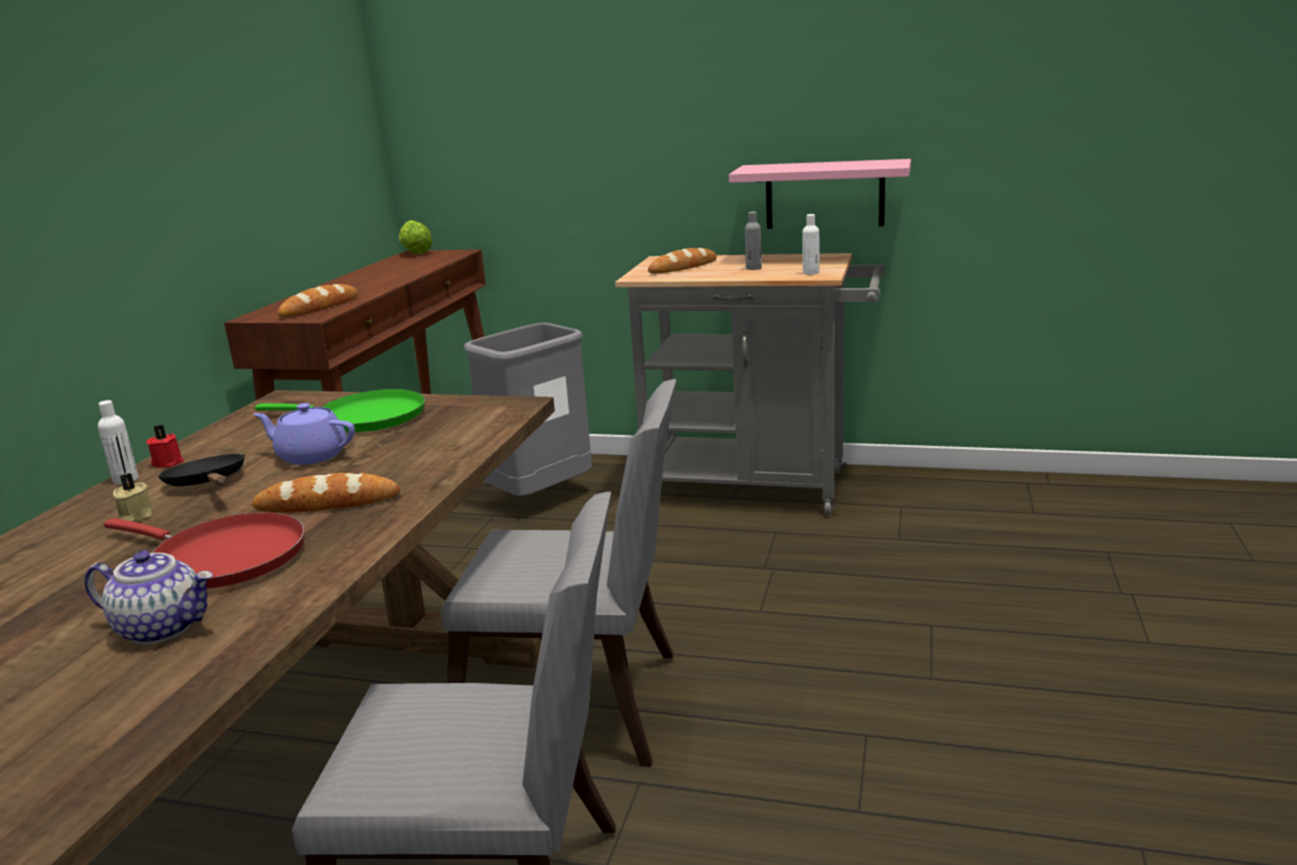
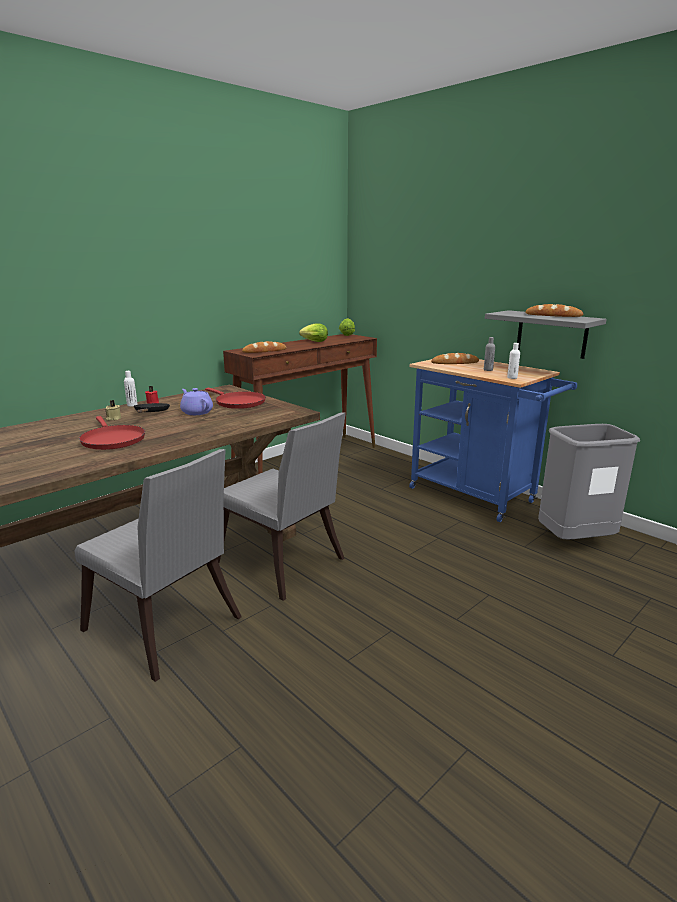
camera: 30 degrees right, 0 degrees up
teapot [84,550,213,644] -> none
bread [252,473,400,513] -> bread moved to [525,304,583,317]
green frying pan [255,389,425,432] -> red frying pan [205,388,266,409]
grey trash can [464,323,592,496] -> grey trash can moved to [538,424,640,539]
grey cart [615,253,886,515] -> blue cart [409,359,577,522]
pink shelf [729,159,911,229] -> grey shelf [485,310,607,359]
none -> lettuce [299,324,328,342]

